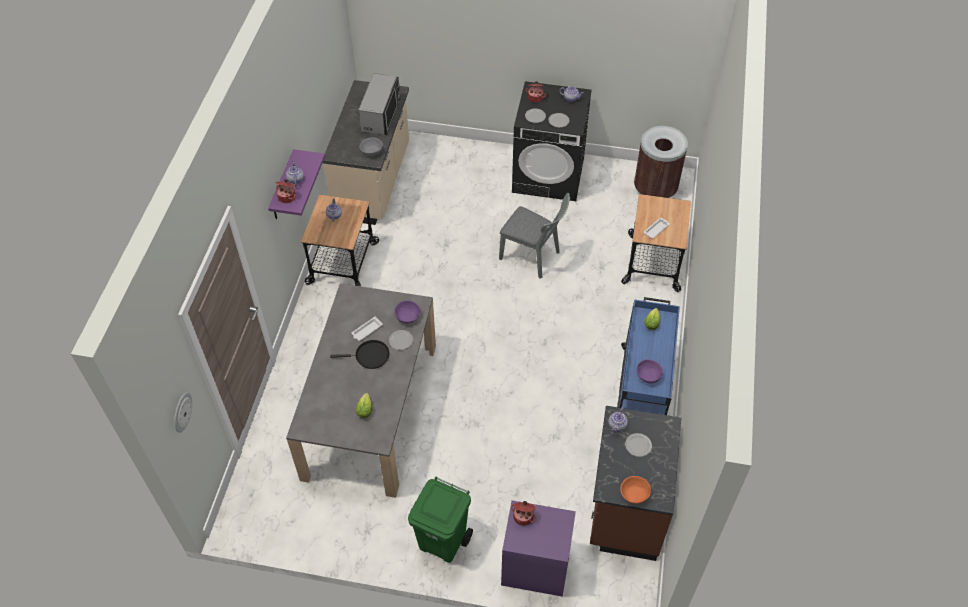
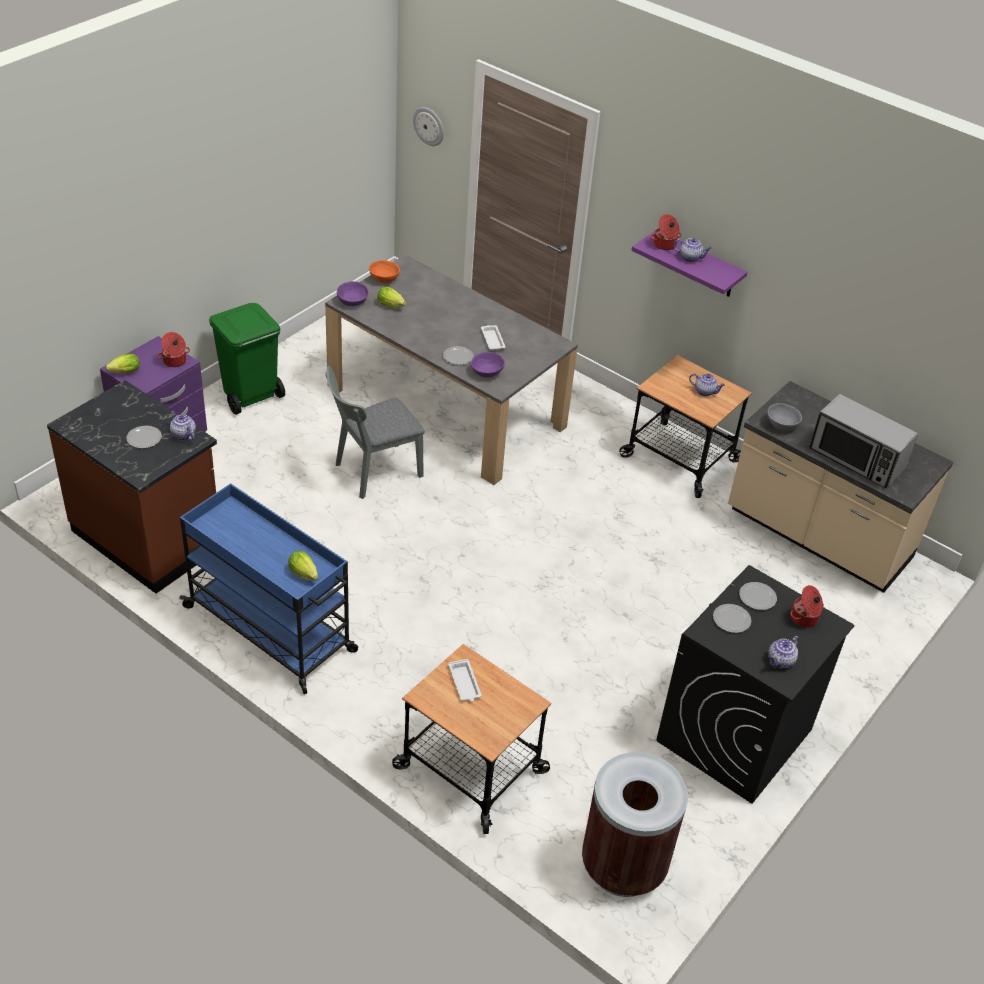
camera: 115 degrees right, 10 degrees down
black frying pan [330,340,389,369] -> none
grey chair [499,193,570,279] -> grey chair moved to [326,366,425,499]
orange bowl [620,476,651,504] -> orange bowl moved to [369,260,400,283]
purple bowl [637,359,663,383] -> purple bowl moved to [337,281,369,306]
none -> lettuce [106,354,140,373]

